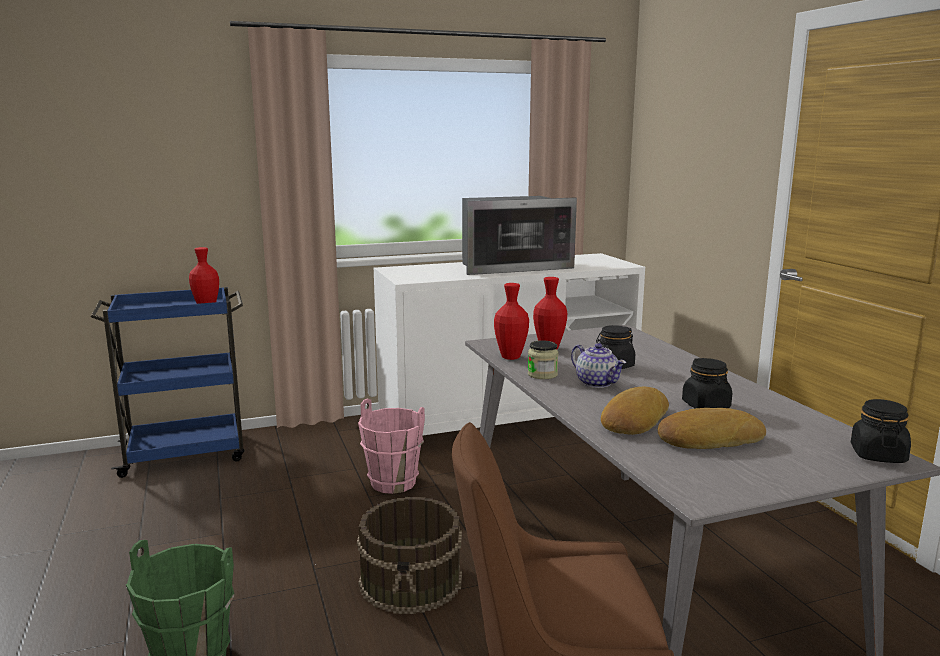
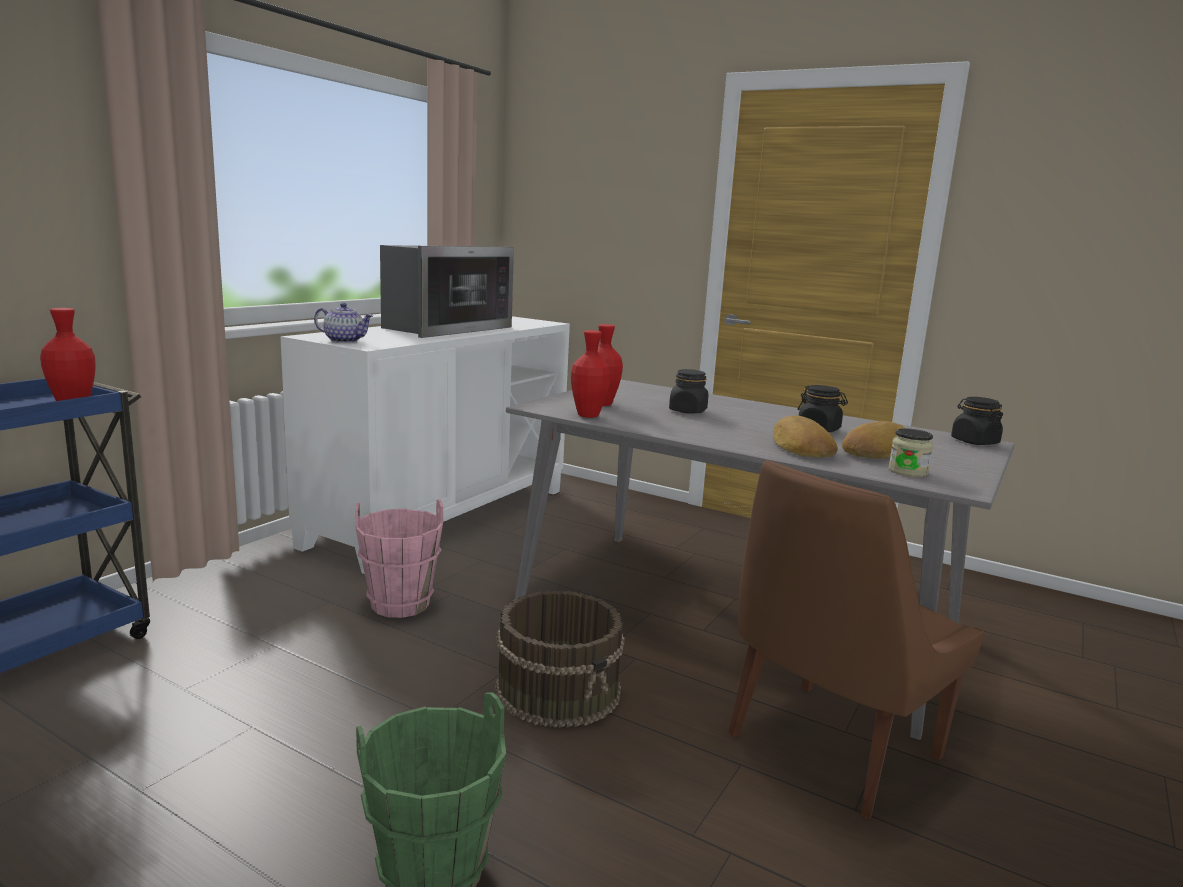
camera: 40 degrees left, 0 degrees up
jar [528,340,558,379] -> jar moved to [888,429,933,477]
teapot [571,343,626,388] -> teapot moved to [314,303,373,343]

